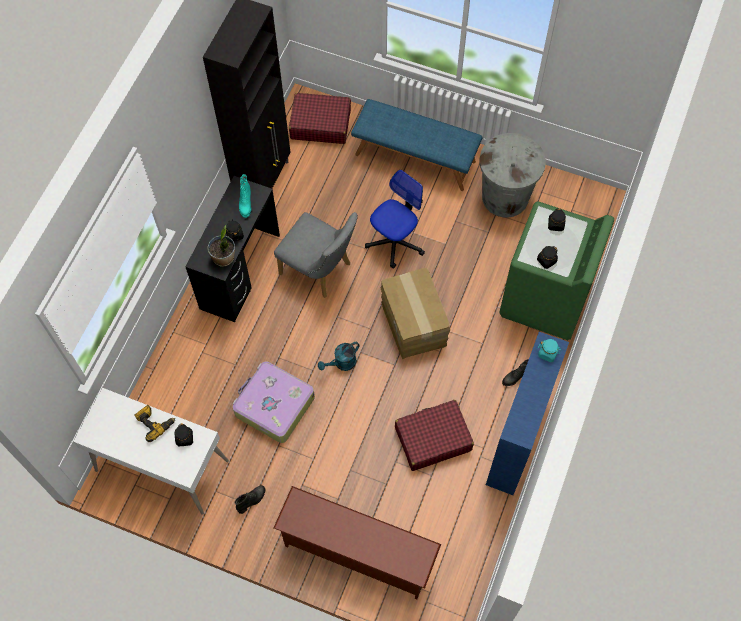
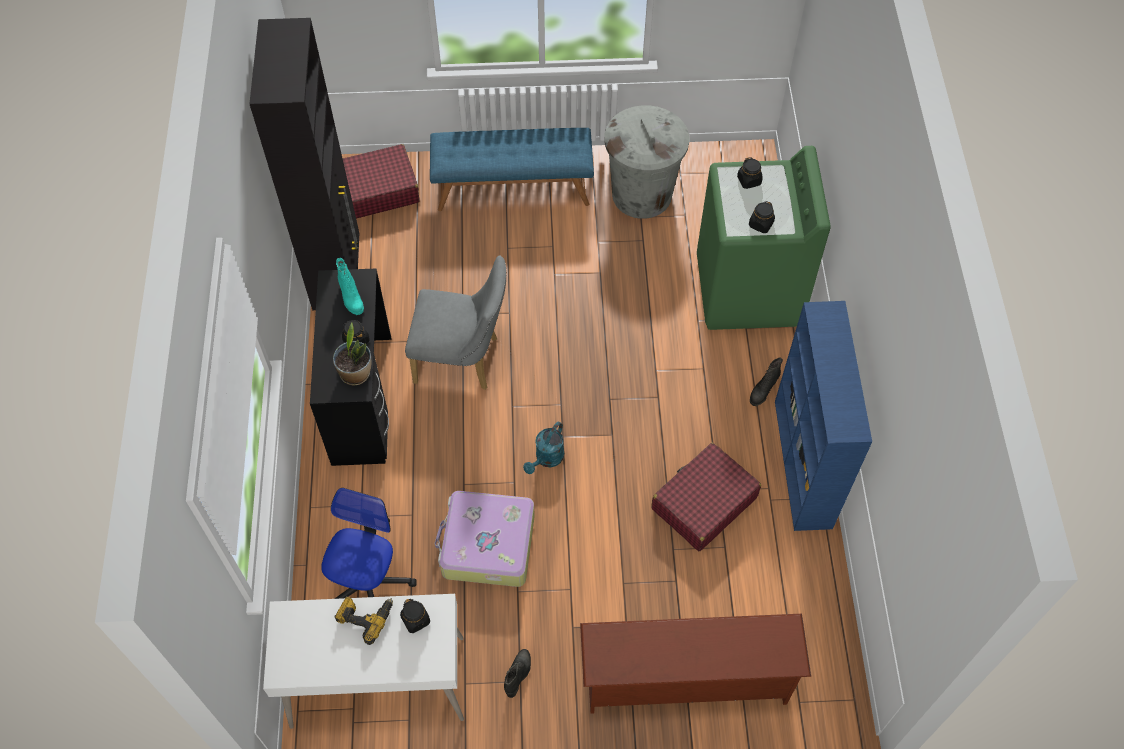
camera: 25 degrees left, 5 degrees down
office chair [365,170,425,269] -> office chair moved to [321,488,417,599]
cardboard box [381,268,450,359] -> none
turquoise jar [538,339,562,362] -> none

